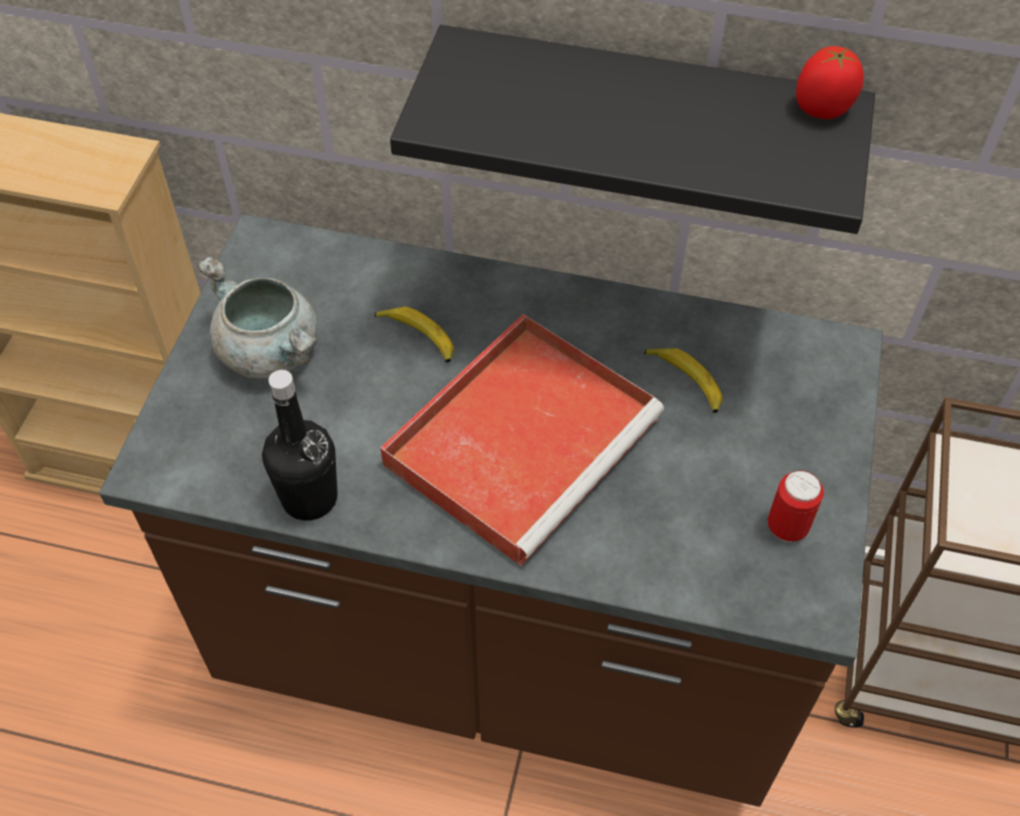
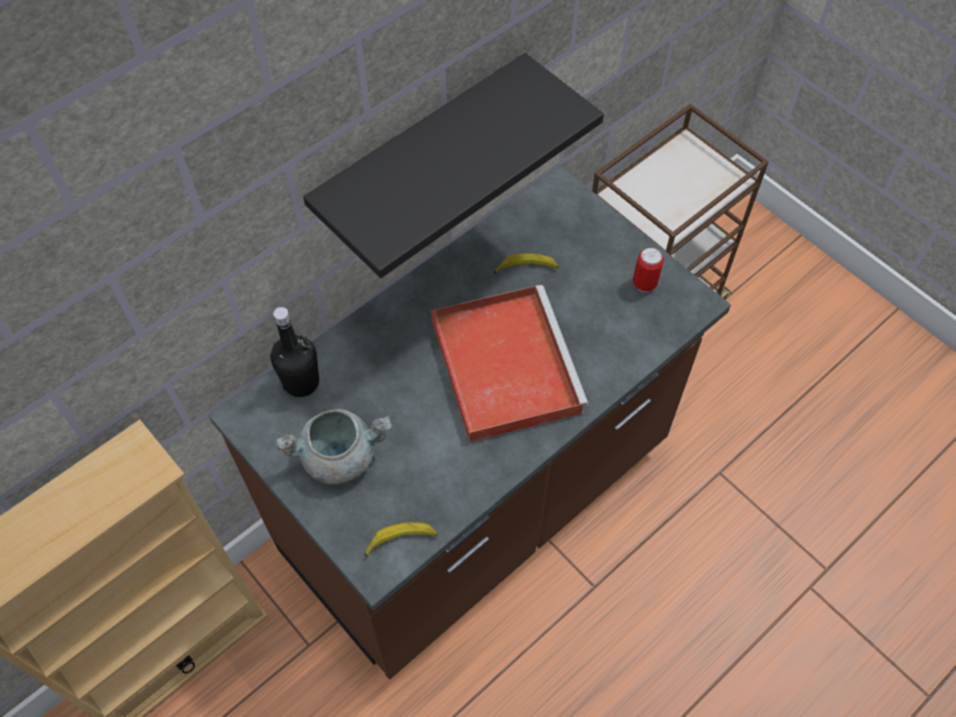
camera: 55 degrees left, 5 degrees up
black bottle [262,370,337,521] -> black bottle moved to [270,307,319,397]
banana [375,307,454,363] -> banana moved to [365,522,438,557]
tomato [796,46,864,119] -> none

